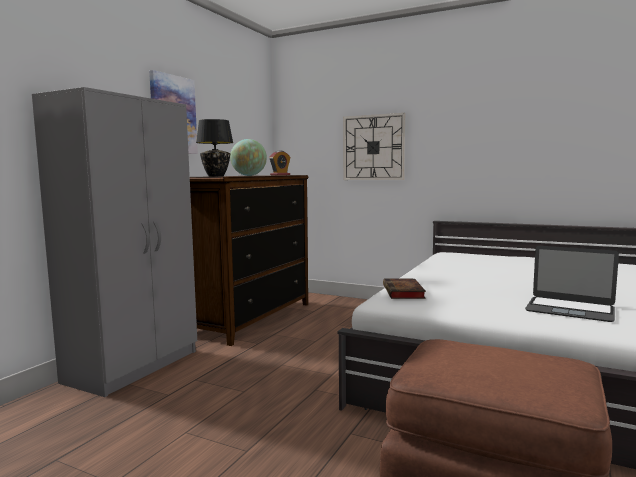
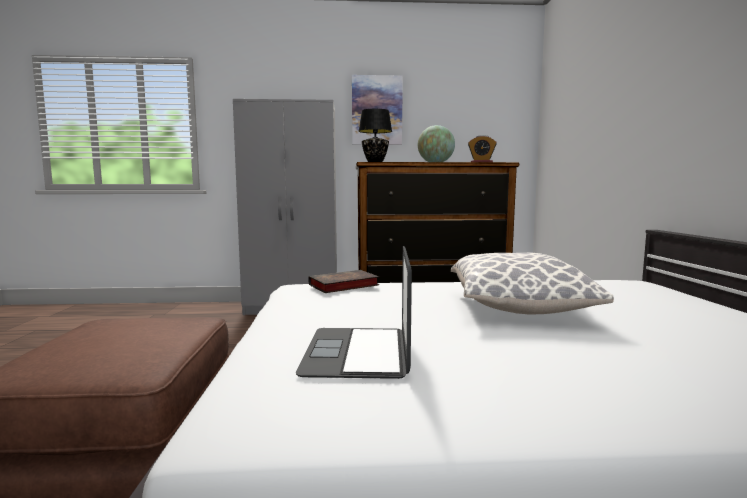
camera: 60 degrees right, 0 degrees up
wall clock [343,113,405,180] -> none
none -> pillow [451,253,614,314]

